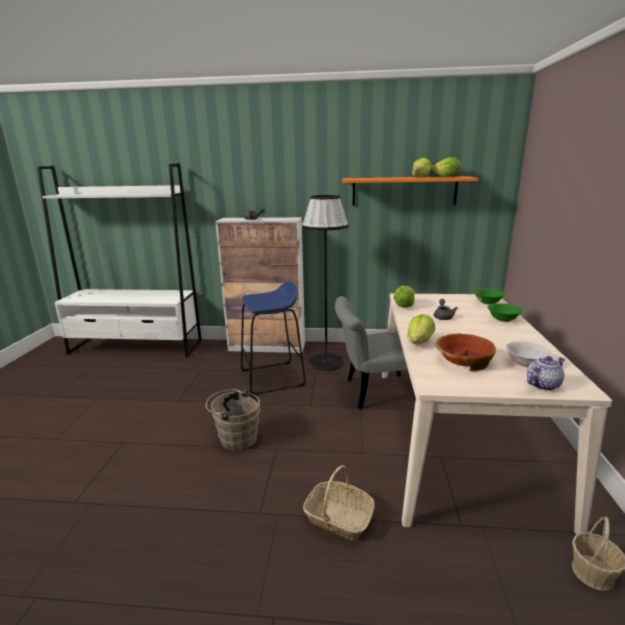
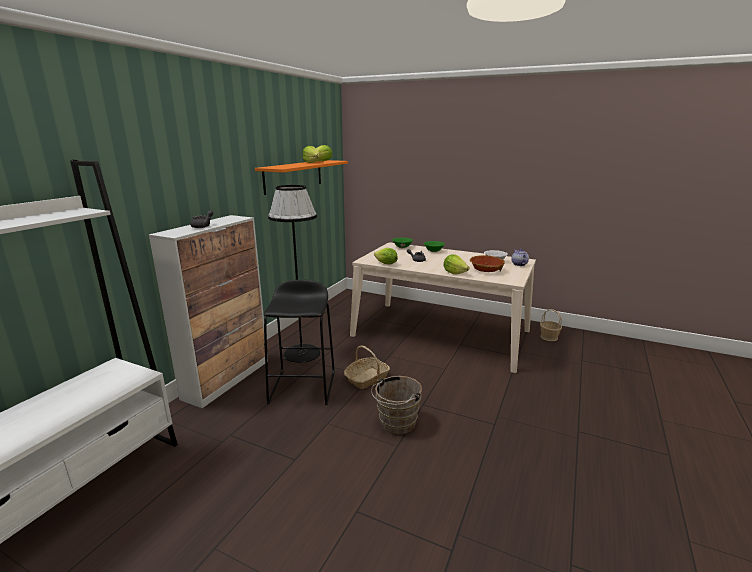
camera: 70 degrees left, 0 degrees up
blue stool [241,281,305,395] -> black stool [264,279,335,405]
basket [303,465,375,540] -> basket moved to [344,346,390,389]
grey chair [335,296,416,409] -> none

